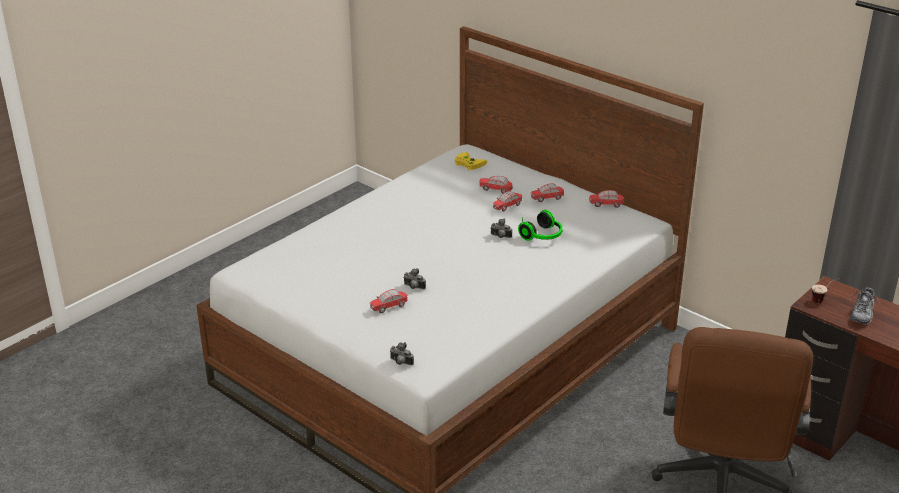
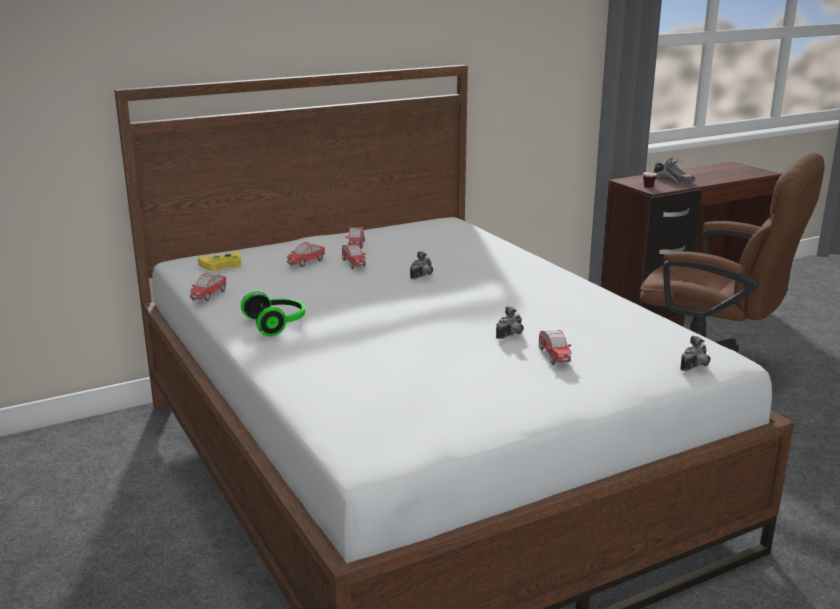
camera: 70 degrees left, 10 degrees down
headphones [518,210,563,241] -> headphones moved to [241,291,305,337]
toy car [589,190,624,208] -> toy car moved to [189,273,227,301]

